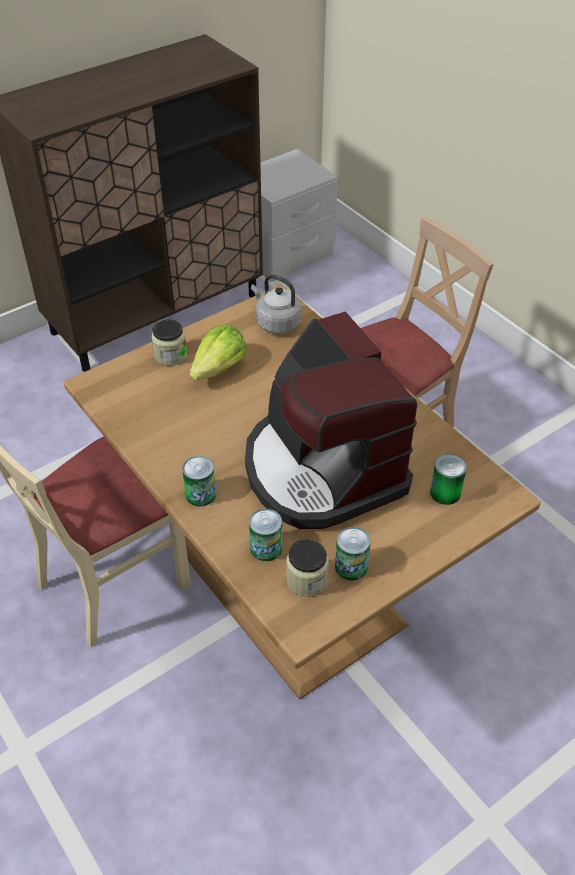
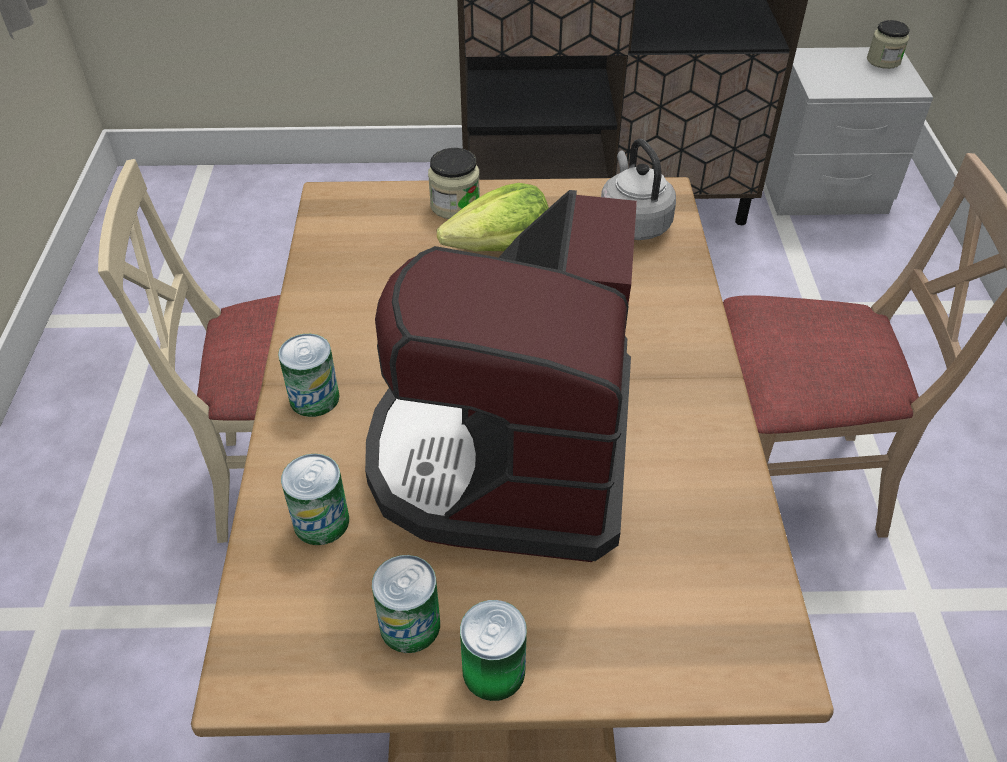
camera: 35 degrees right, 0 degrees up
jar [286,539,329,597] -> jar moved to [867,20,910,69]
can [430,454,467,505] -> can moved to [460,600,527,701]

